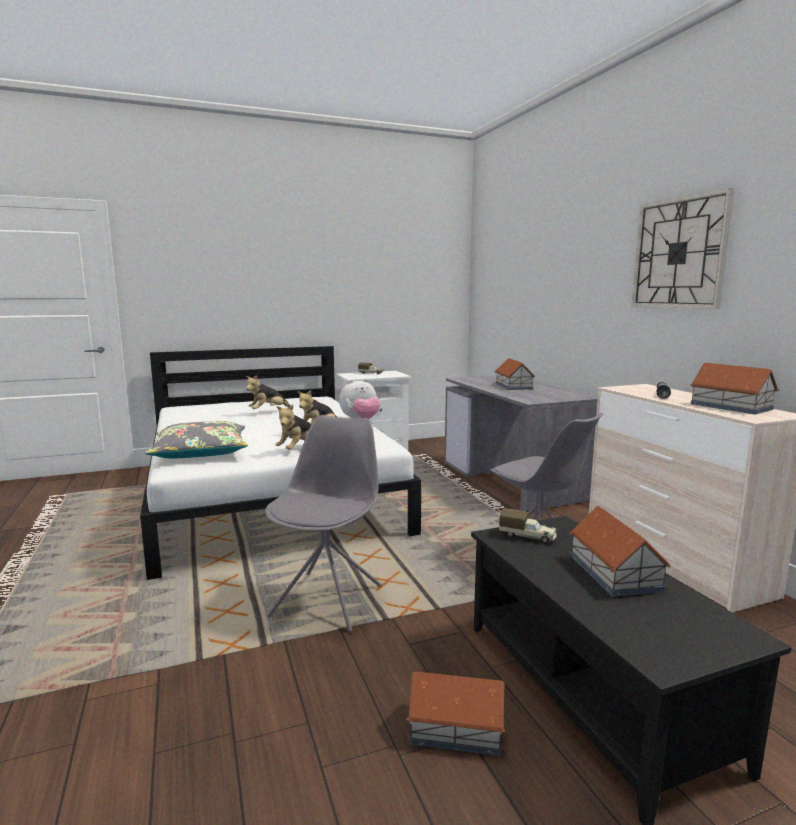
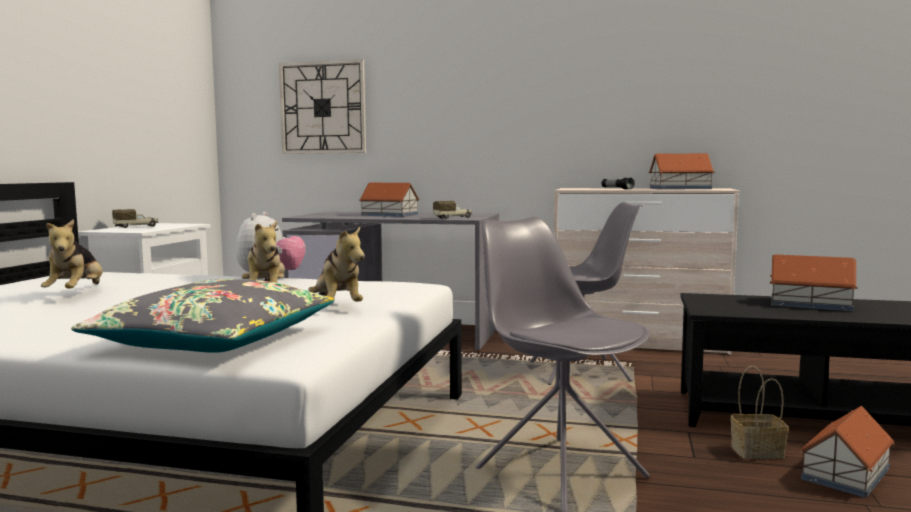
camera: 55 degrees left, 5 degrees down
toy truck [499,508,557,544] -> toy truck moved to [433,201,472,219]
wall clock [631,188,734,309] -> wall clock moved to [279,59,366,154]
none -> basket [731,366,789,459]

